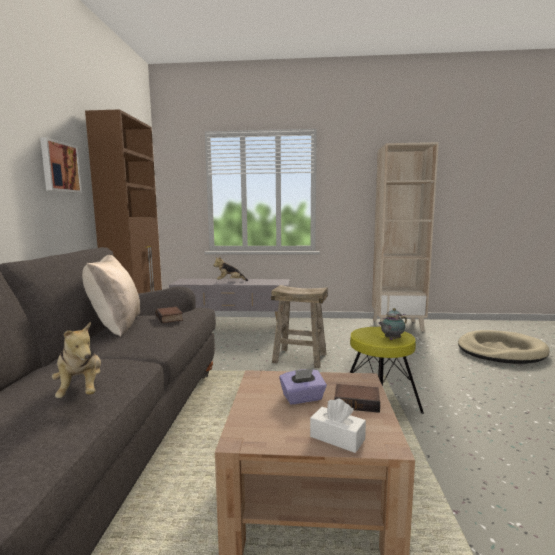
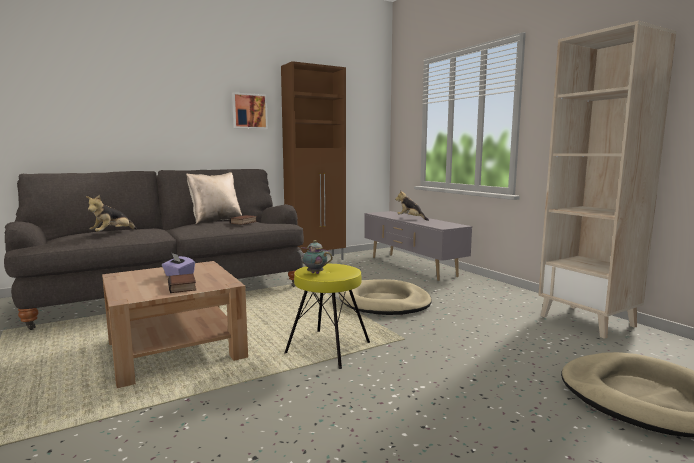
camera: 55 degrees right, 0 degrees up
beige stool [271,285,328,368] -> beige dog bed [339,279,432,315]
white tissue box [310,398,366,453] -> none

